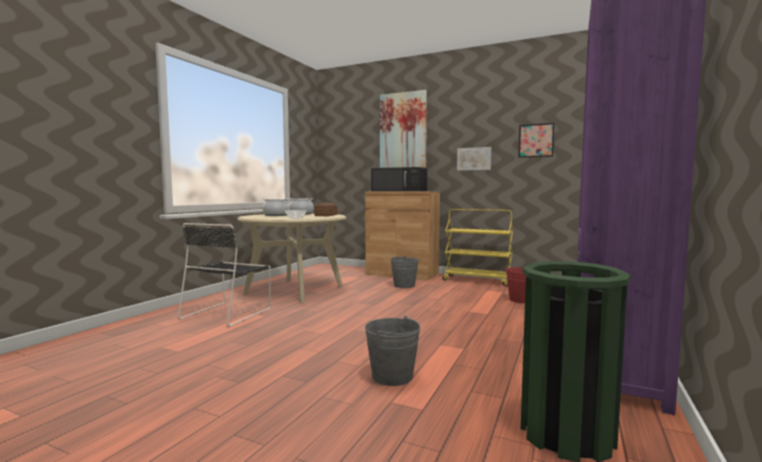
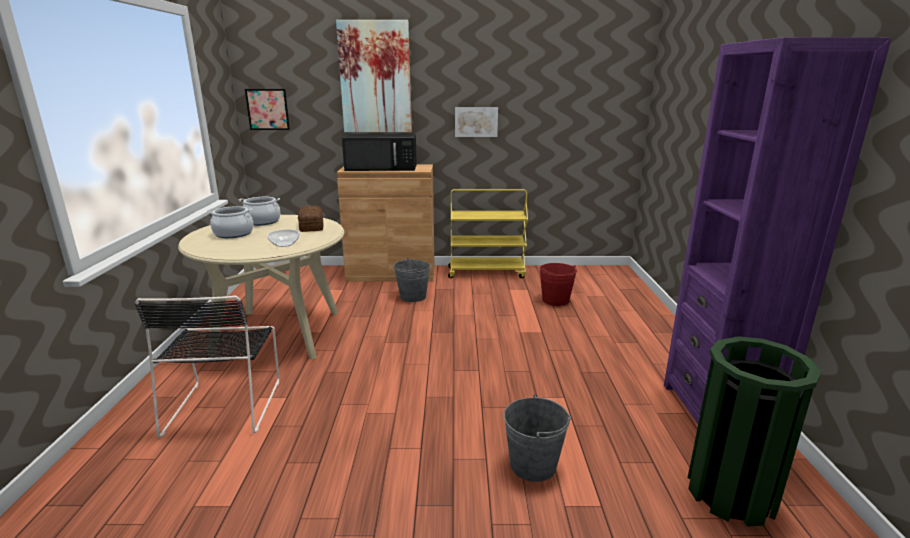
camera: 25 degrees left, 15 degrees up
picture [518,123,554,158] -> picture moved to [245,89,290,130]

